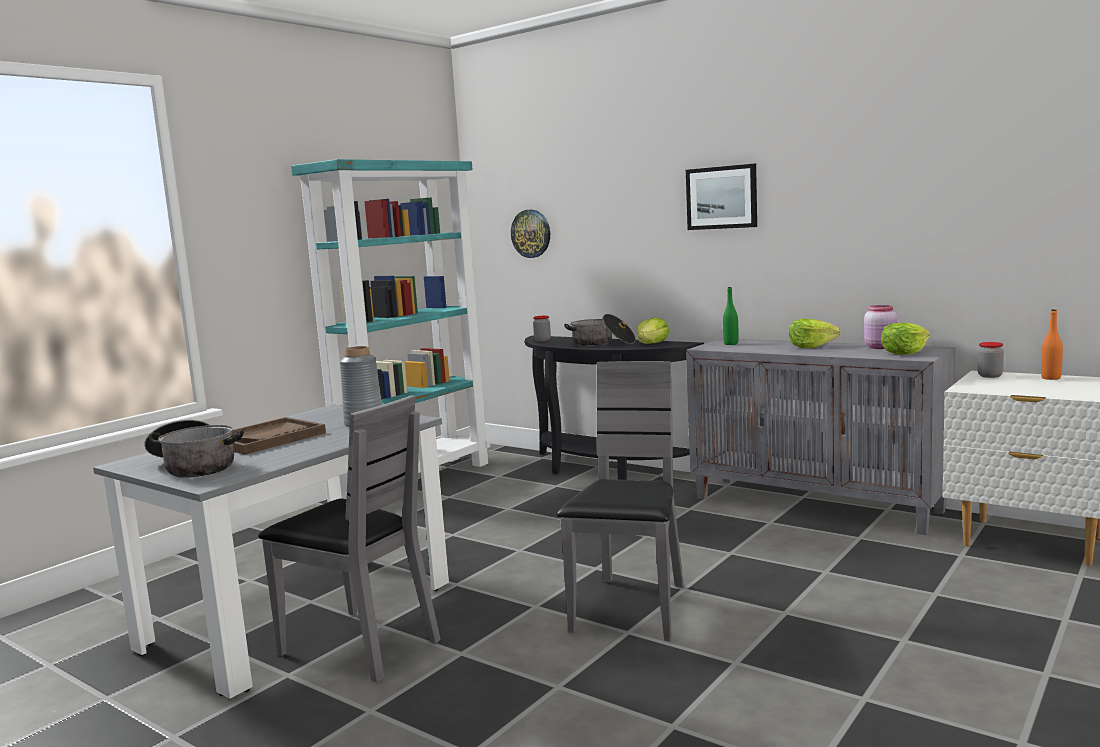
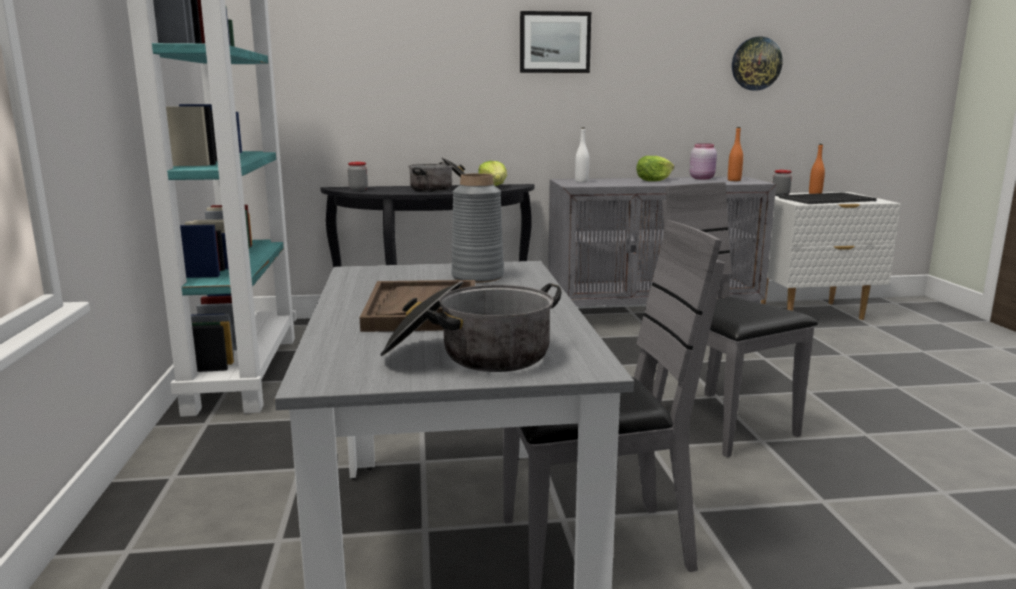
camera: 45 degrees left, 5 degrees up
wall clock [511,210,550,258] -> wall clock moved to [732,37,783,90]
green bottle [723,287,738,345] -> white bottle [575,128,589,183]
lettuce [881,323,930,355] -> orange bottle [728,127,743,181]
none -> tray [779,192,877,204]

